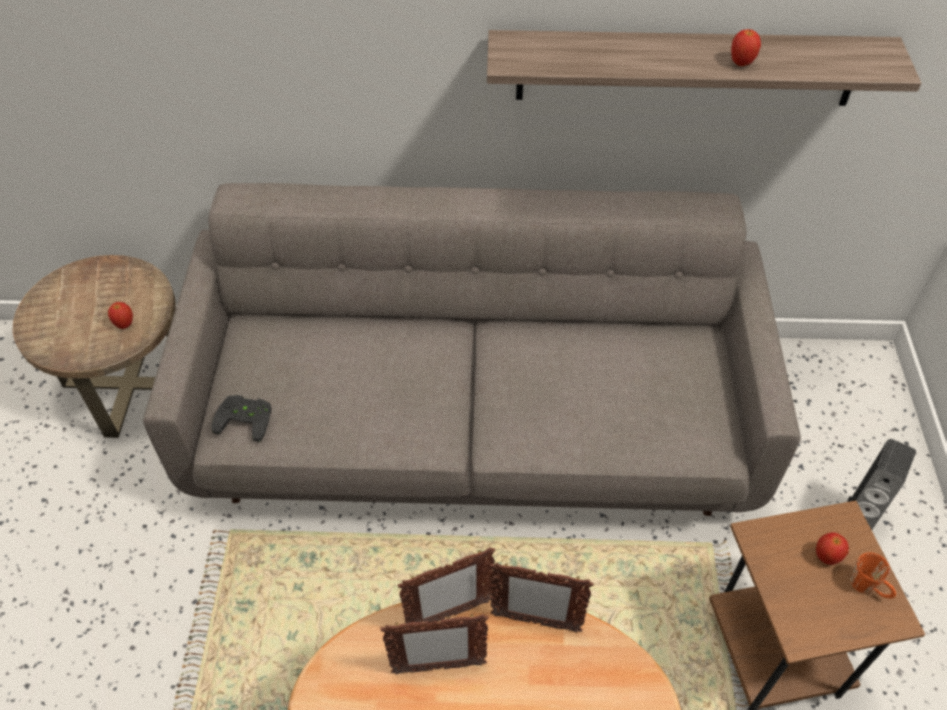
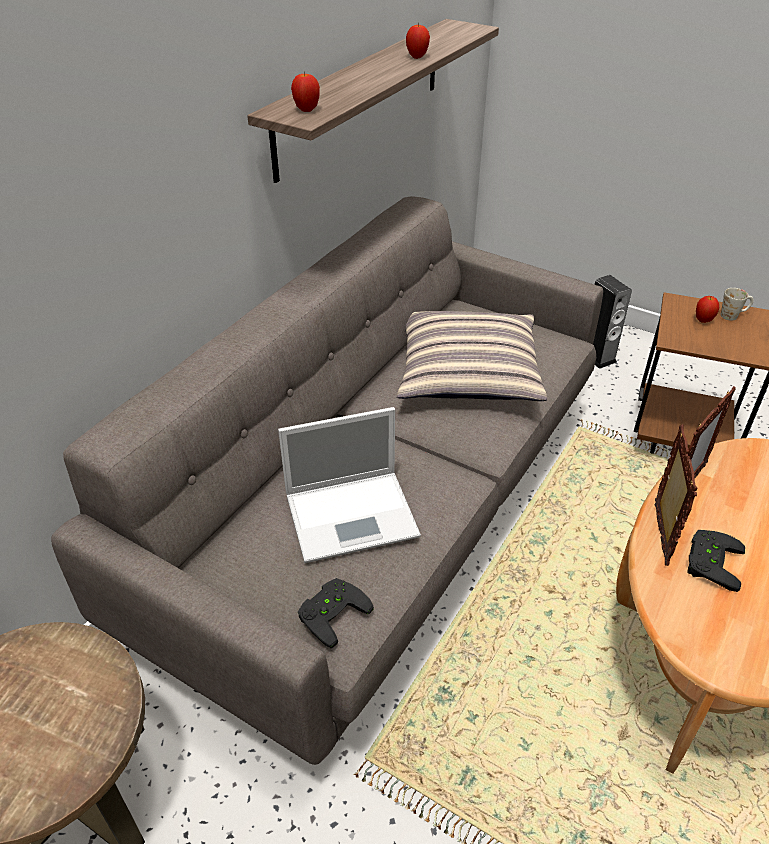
camera: 60 degrees left, 10 degrees down
apple [108,302,133,329] -> apple moved to [291,71,320,112]
picture frame [380,614,489,674] -> black game controller [687,530,745,592]
orange mug [851,552,896,599] -> white mug [721,288,754,321]
none -> laptop [278,407,421,563]
none -> pillow [397,311,547,401]

